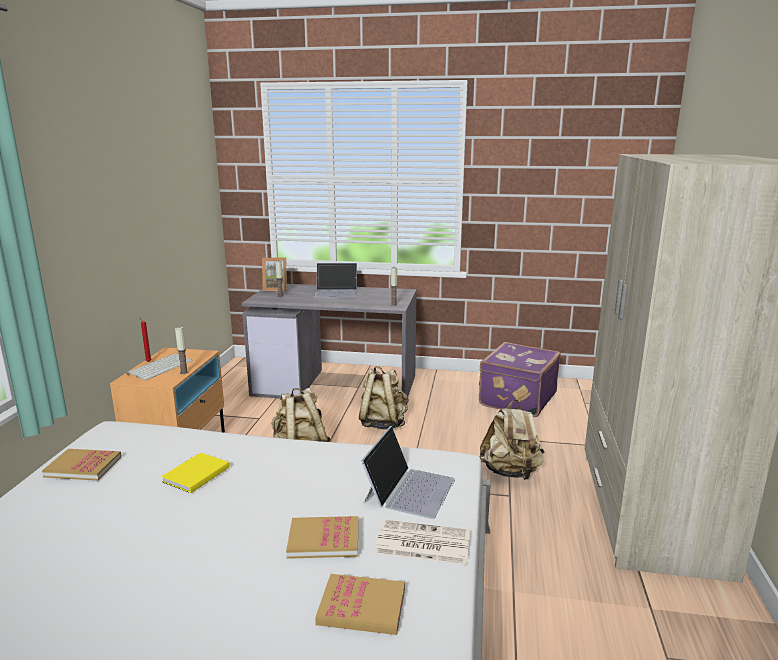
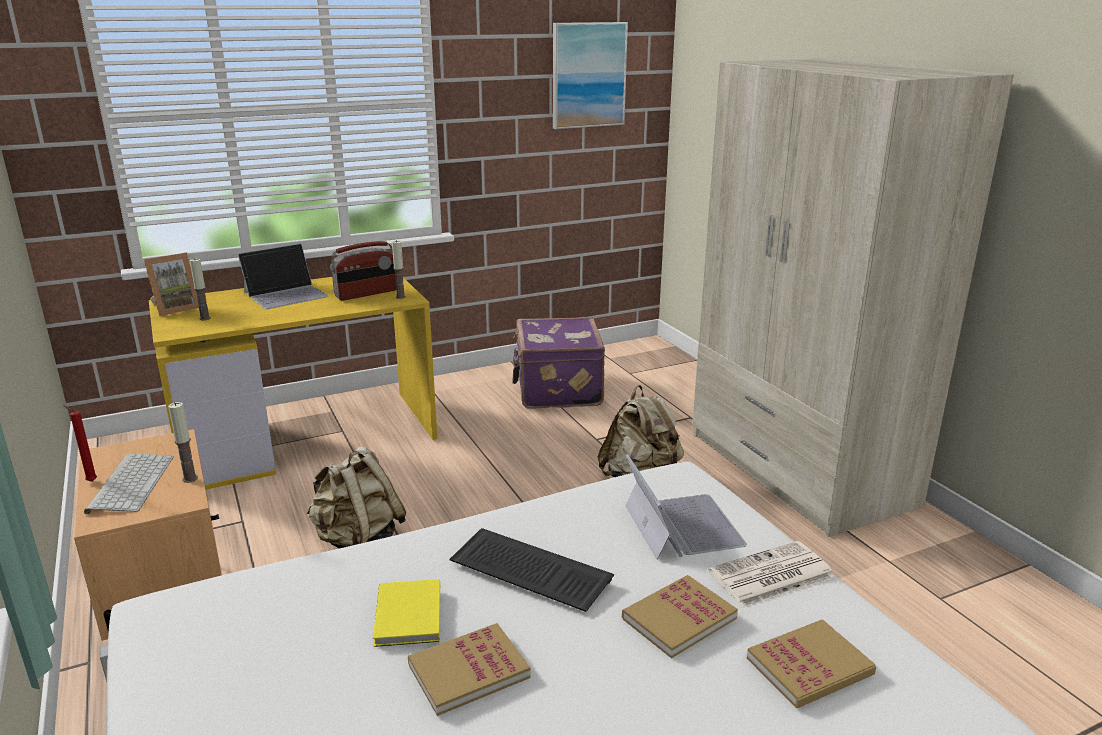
camera: 35 degrees left, 5 degrees up
book [42,449,122,481] -> book moved to [408,623,531,716]
grey desk [242,284,417,399] -> yellow desk [149,277,438,490]
beige backpack [359,366,408,430] -> none
none -> radio [330,241,396,301]
none -> keyboard [449,528,614,612]
none -> picture [553,22,628,129]

